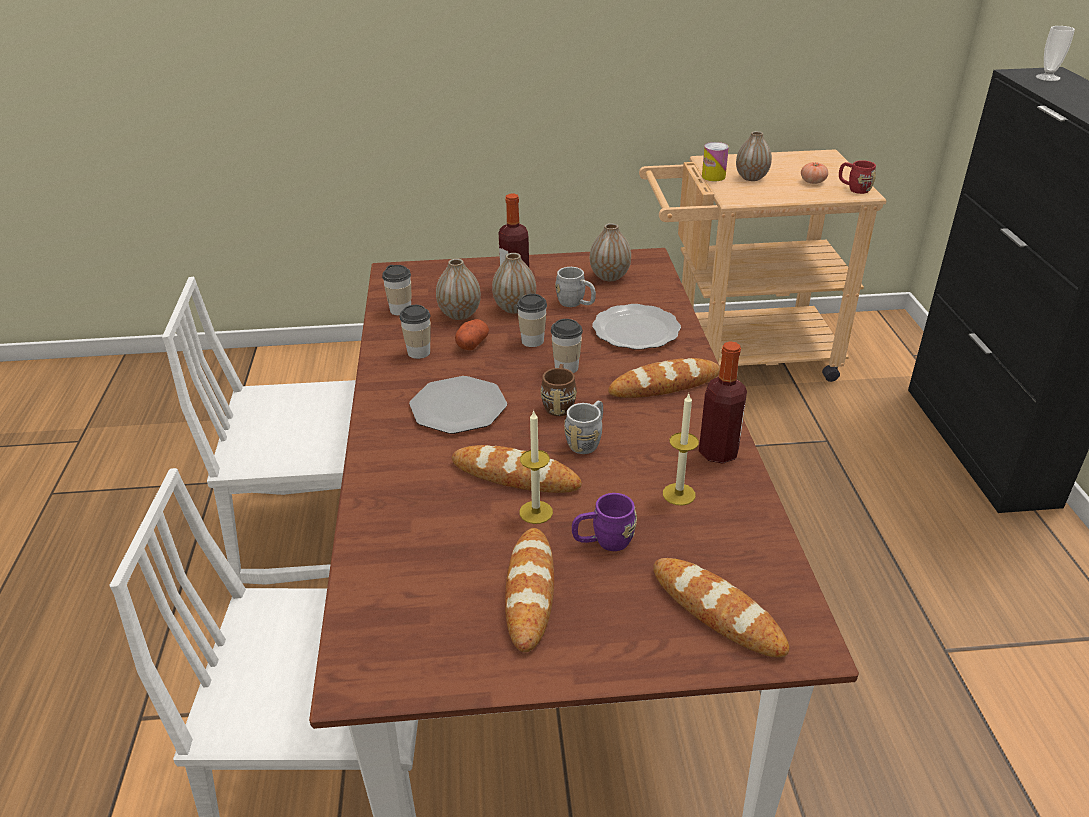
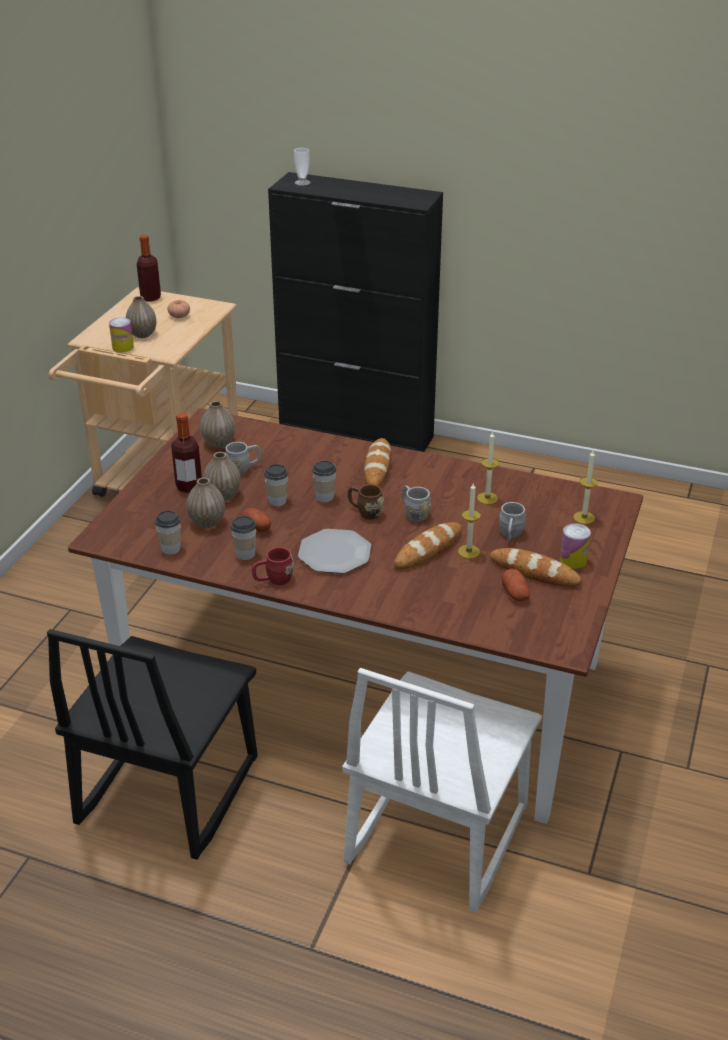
camera: 65 degrees left, 0 degrees up
white chair [162,277,356,585] -> black chair [47,629,258,860]
purple mug [572,493,637,551] -> grey mug [499,502,526,542]
plate [592,304,681,350] -> none
bread [653,558,789,658] -> candle [573,451,598,524]
bottle [699,341,747,464] -> bottle moved to [137,235,161,301]
red mug [839,160,876,194] -> red mug moved to [252,547,294,585]
none -> potato [502,569,530,601]
none -> can [560,523,591,569]

